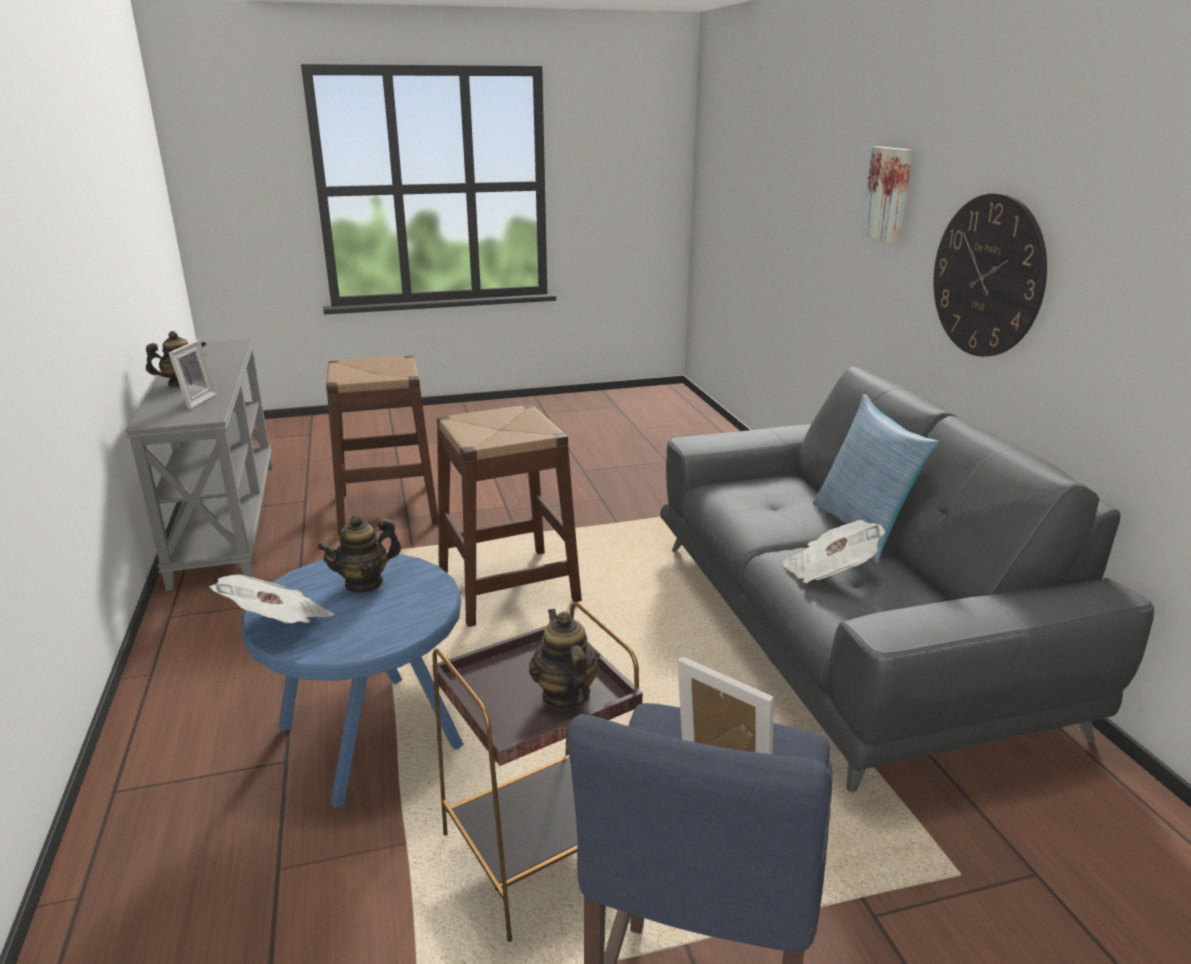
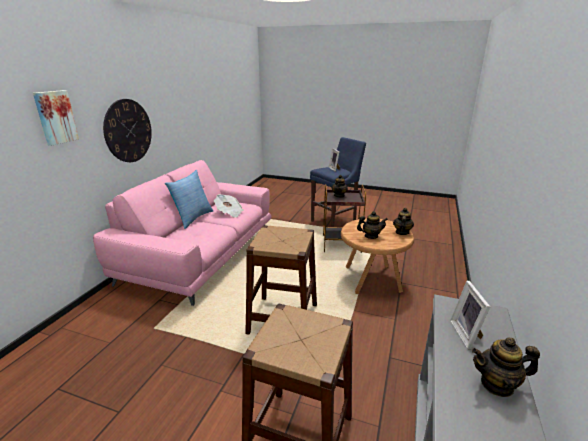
camera: 145 degrees left, 0 degrees up
picture frame [169,340,217,409] -> picture frame turned 45 degrees counterclockwise [450,281,490,350]
newspaper [209,575,335,624] -> teapot [393,208,414,235]
blue side table [242,554,463,808] -> brown side table [341,218,414,294]
grey sofa [660,367,1154,793] -> pink sofa [93,160,272,306]

